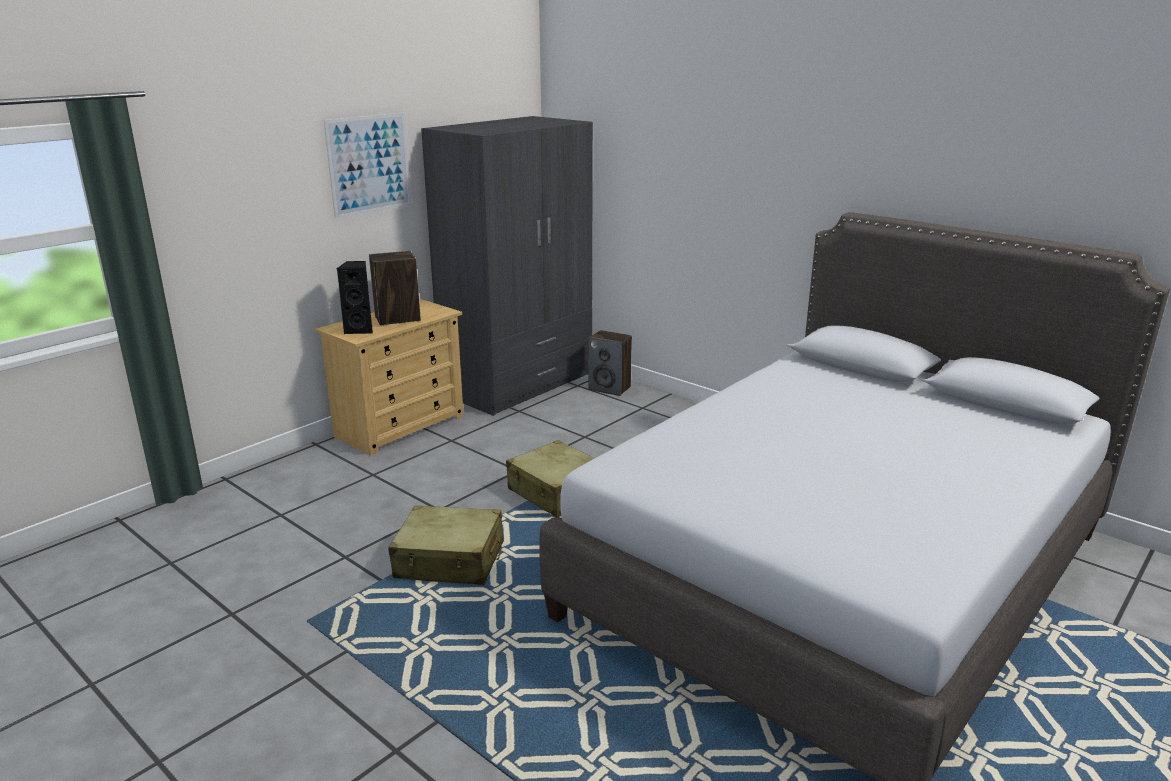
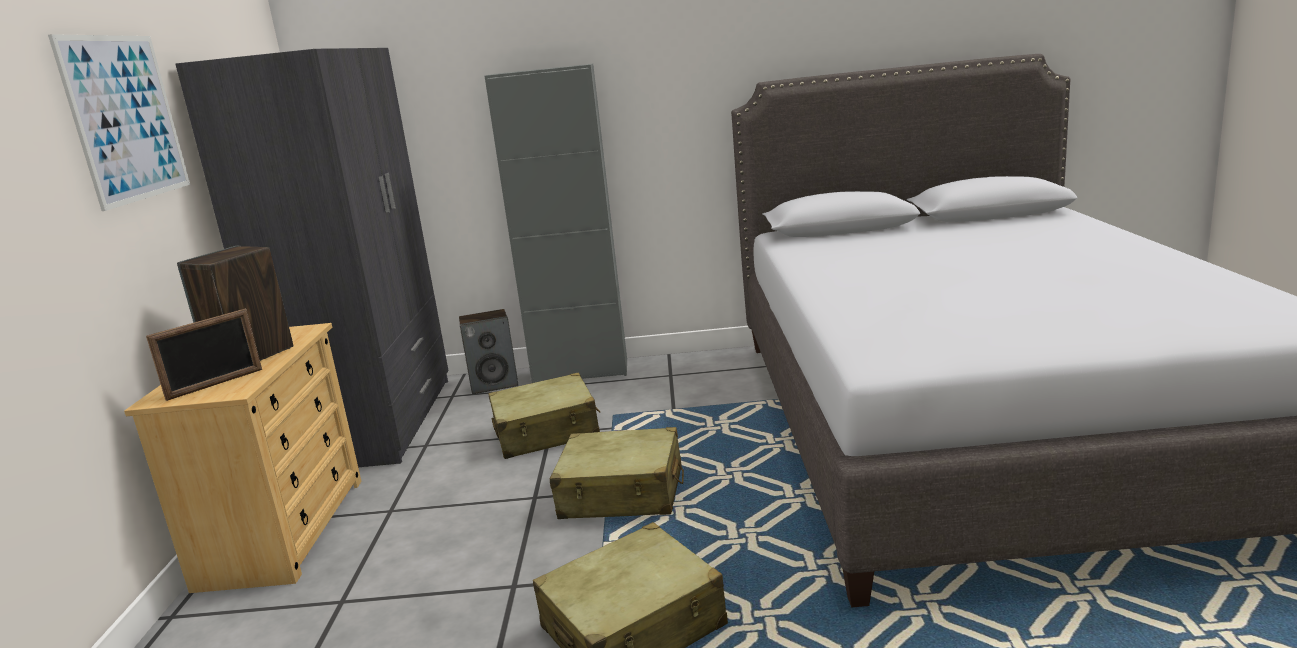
camera: 40 degrees left, 5 degrees down
black speaker [337,261,373,334] -> picture frame [146,309,262,401]
none -> grey cabinet [485,64,627,383]
none -> beige suitcase [488,373,600,459]

